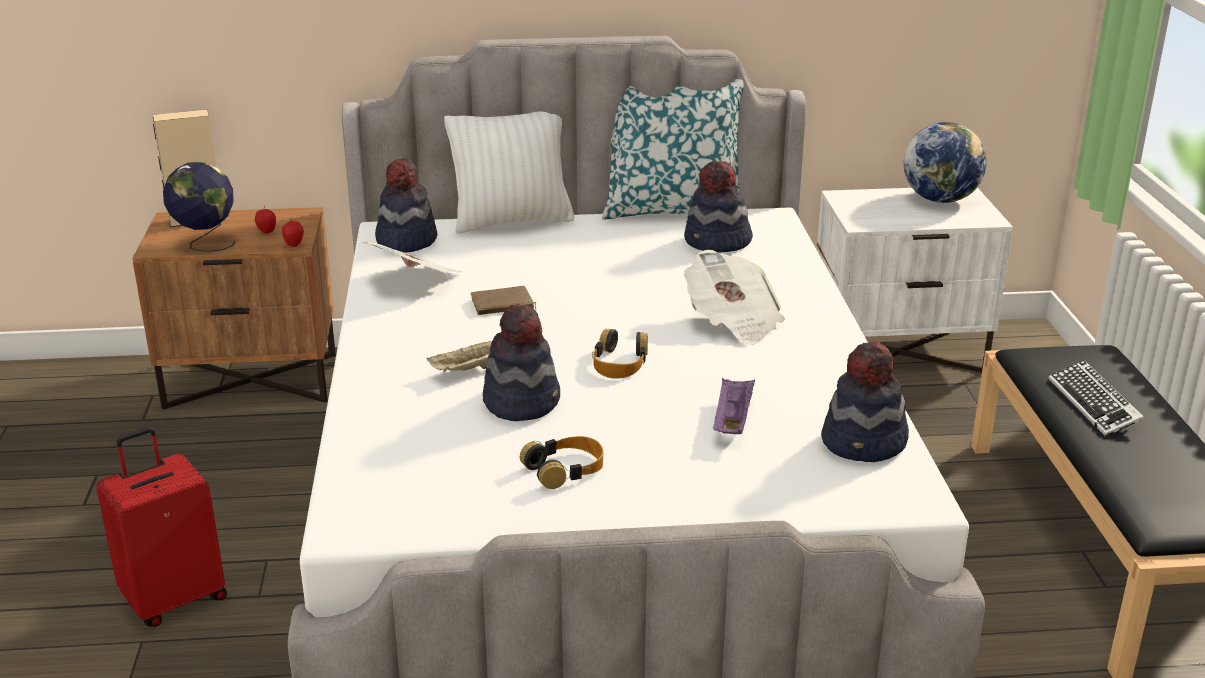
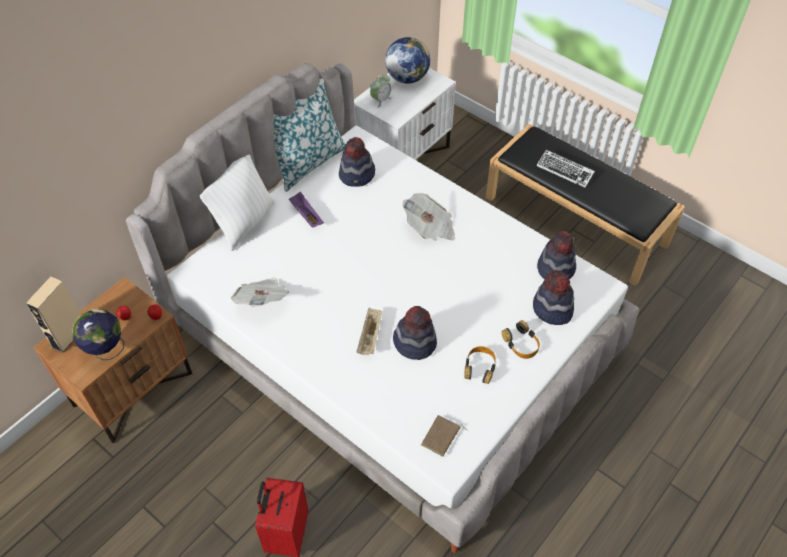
camera: 45 degrees left, 25 degrees up
hat [375,158,437,253] -> hat moved to [533,270,574,325]
brown book [470,286,536,315] -> brown book moved to [421,415,468,457]
headphones [592,329,648,379] -> headphones moved to [502,320,540,359]
purple tray [713,378,755,434] -> purple tray moved to [289,192,324,227]
none -> alarm clock [370,74,392,108]

